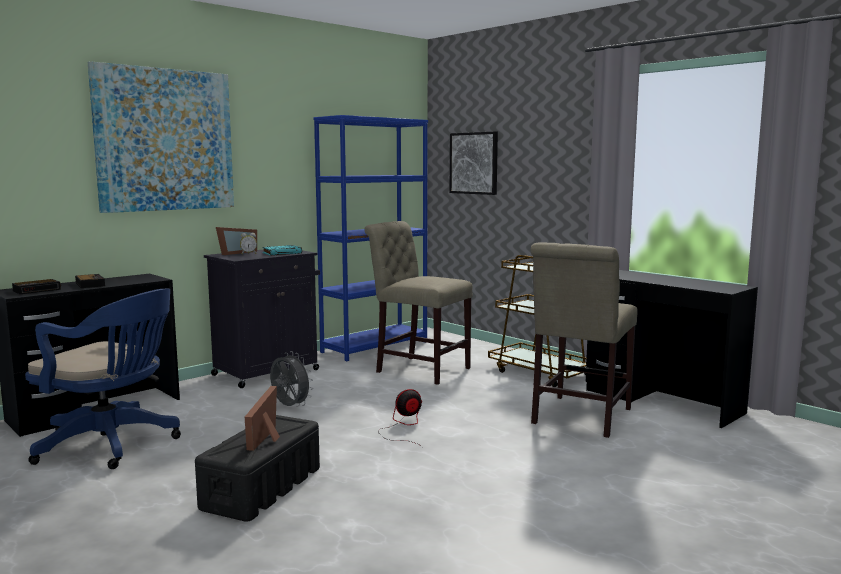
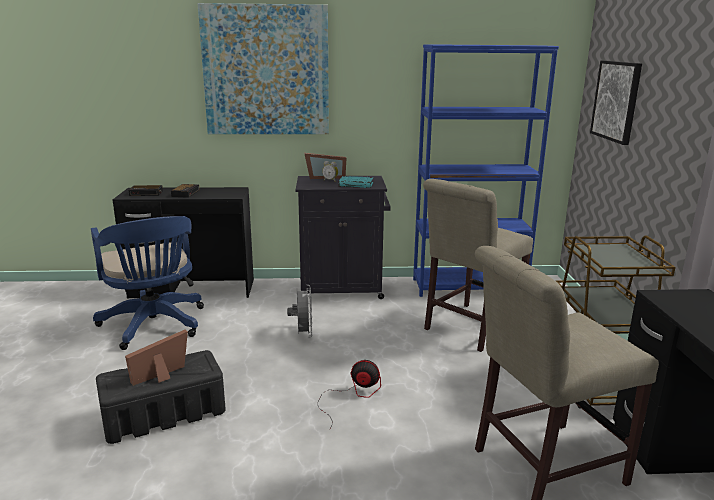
camera: 40 degrees right, 10 degrees up
beige chair [364,221,473,385] -> beige chair turned 120 degrees counterclockwise [423,179,533,352]

